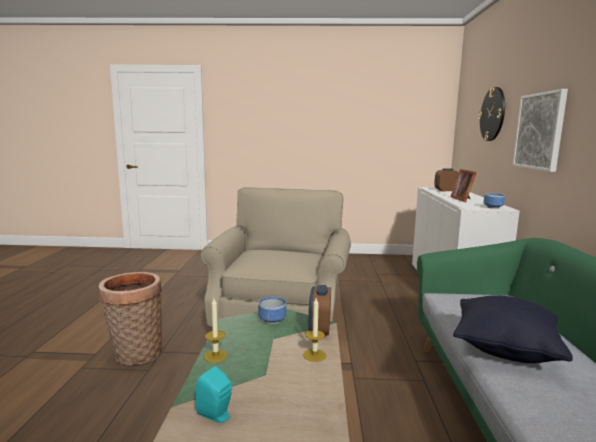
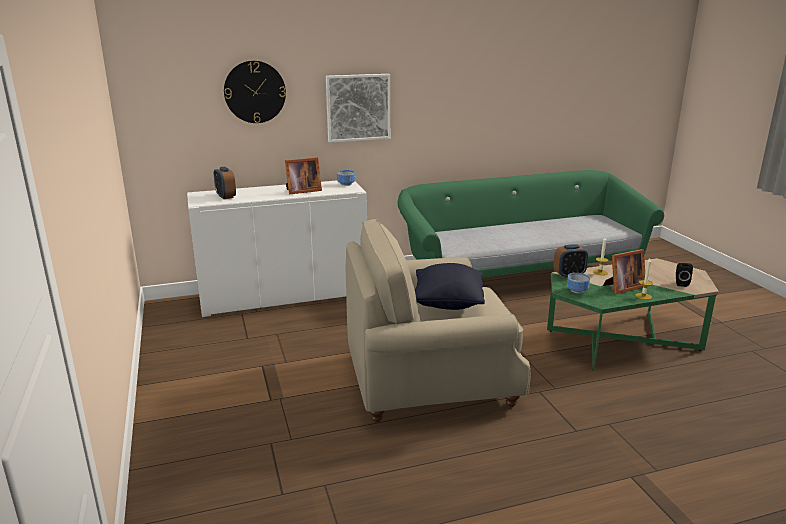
camera: 110 degrees left, 10 degrees up
basket [99,272,162,365] -> none
turquoise speaker [195,366,232,423] -> black speaker [676,263,693,287]
black pillow [453,296,573,363] -> black pillow moved to [415,263,485,310]
none -> picture frame [603,249,645,294]

